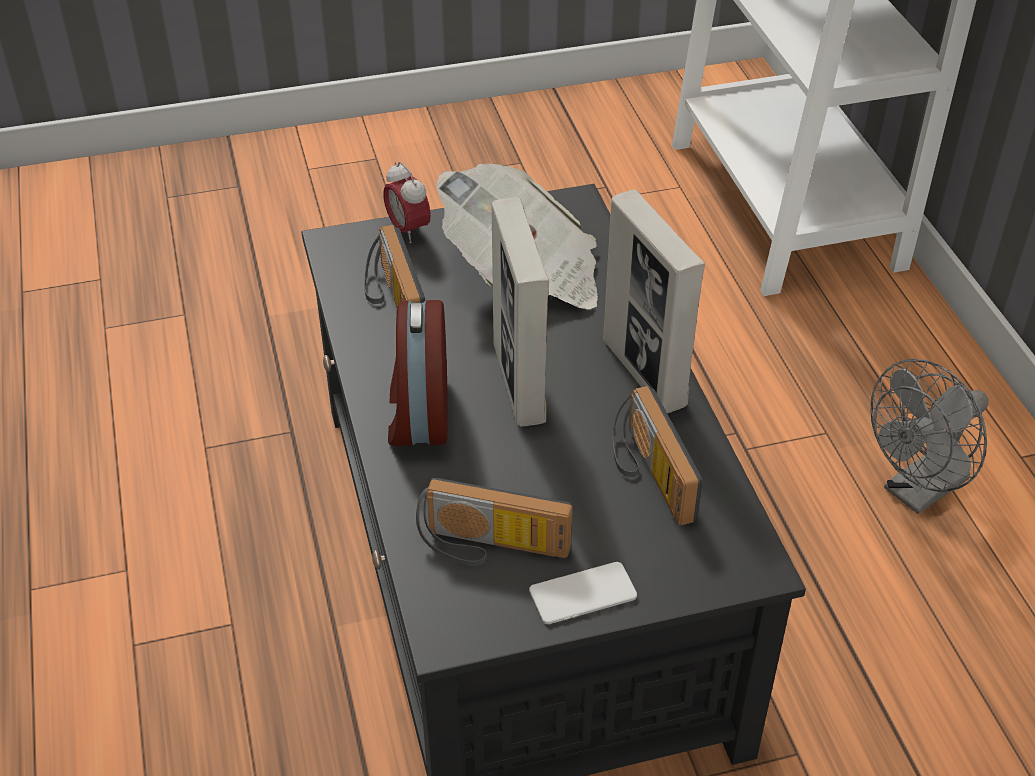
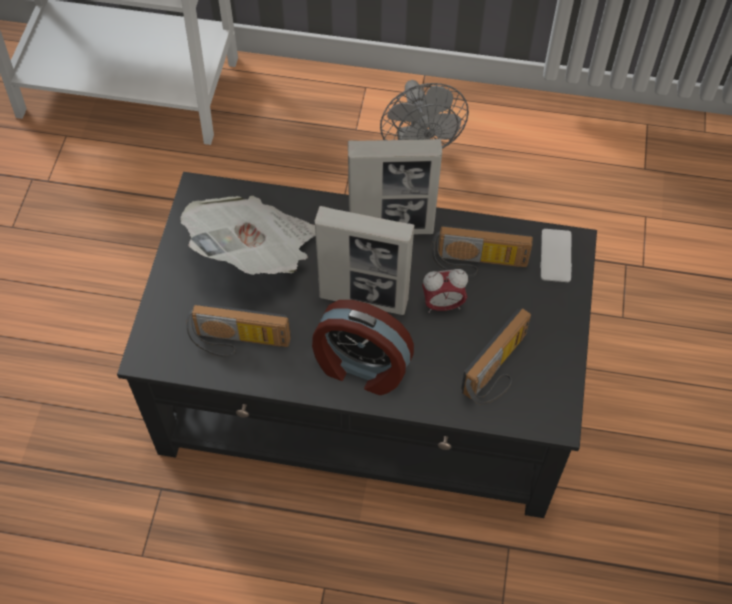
camera: 65 degrees left, 15 degrees up
alarm clock [383,162,431,244] -> alarm clock moved to [422,269,468,313]
phone [529,562,637,624] -> phone moved to [540,229,572,282]

